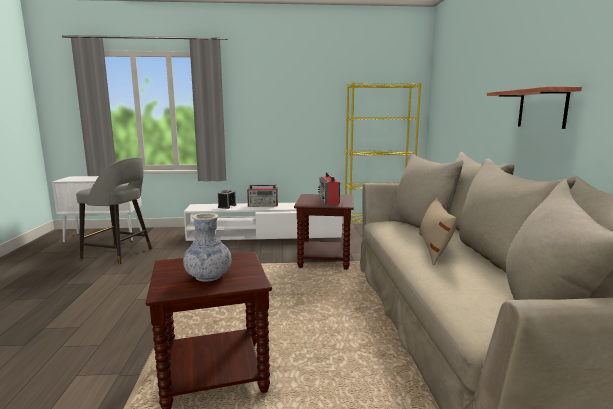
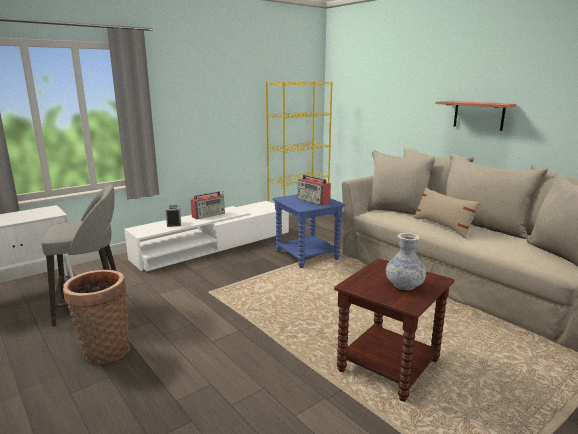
camera: 35 degrees left, 5 degrees up
brown side table [294,194,354,270] -> blue side table [272,194,345,268]
none -> basket [63,270,130,364]

